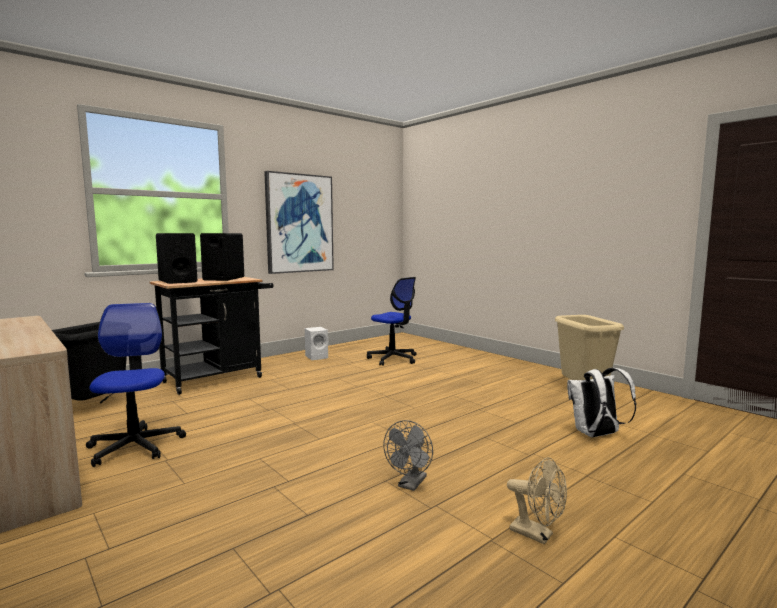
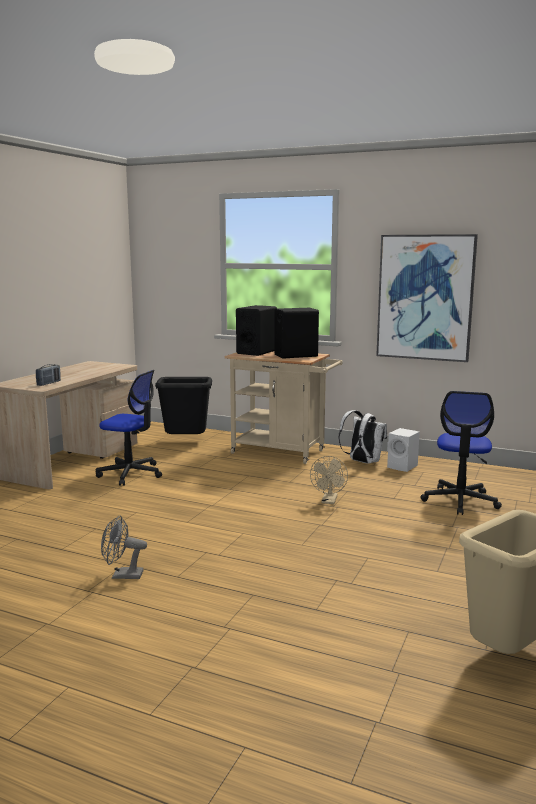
camera: 65 degrees right, 5 degrees up
office chair [86,303,186,467] -> office chair turned 60 degrees clockwise [96,370,162,486]
black cart [149,277,274,395] -> beige cart [224,351,343,464]
beige fan [507,457,567,545] -> beige fan moved to [310,456,348,504]
white backpack [567,368,637,437] -> white backpack moved to [339,410,387,464]
none -> radio [36,364,61,386]

